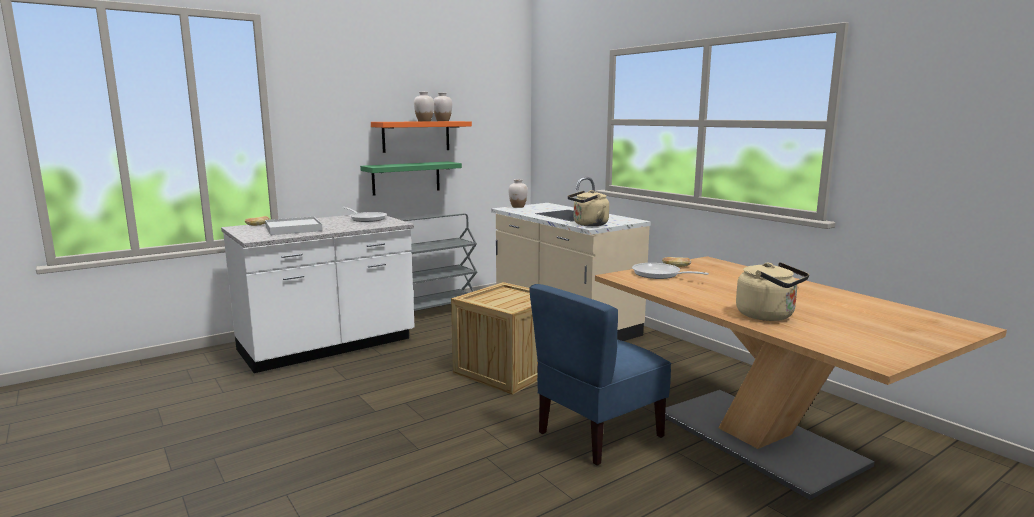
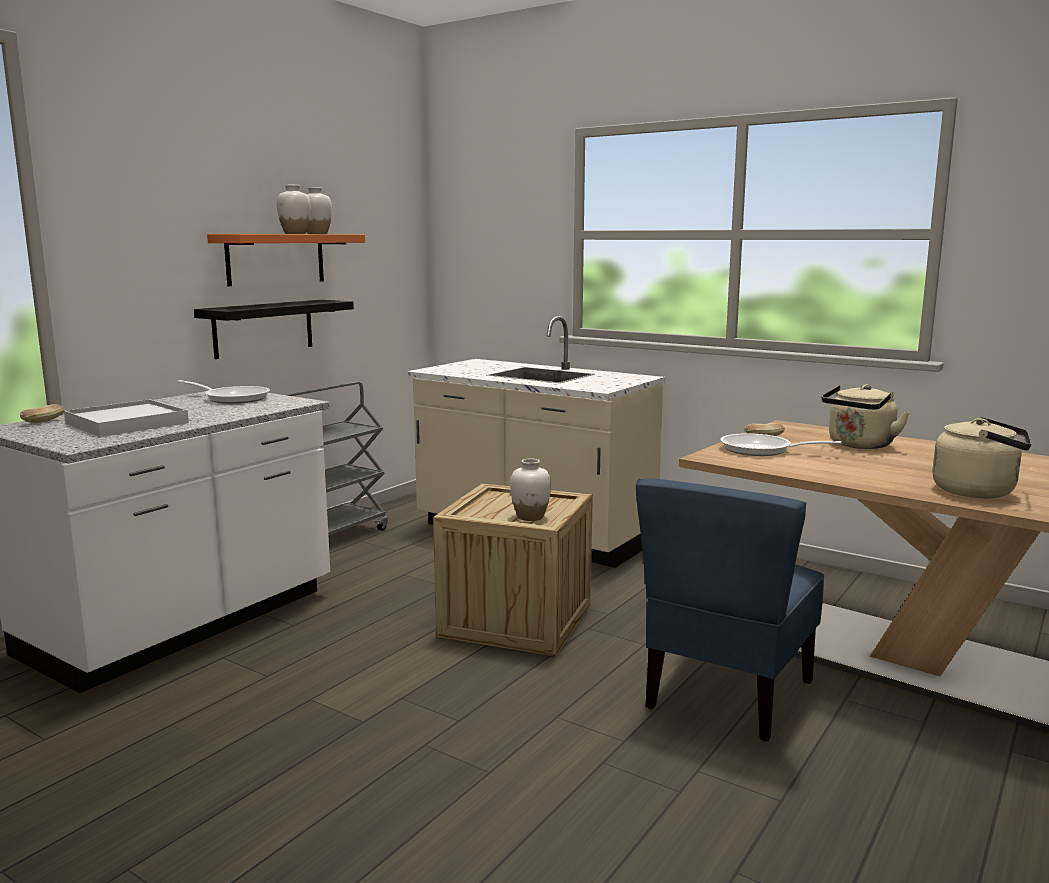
camera: 20 degrees left, 0 degrees up
green shelf [360,161,462,196] -> black shelf [194,300,354,359]
white vase [509,179,528,208] -> white vase moved to [510,458,551,521]
beige kettle [567,190,609,226] -> beige kettle moved to [821,384,910,449]

